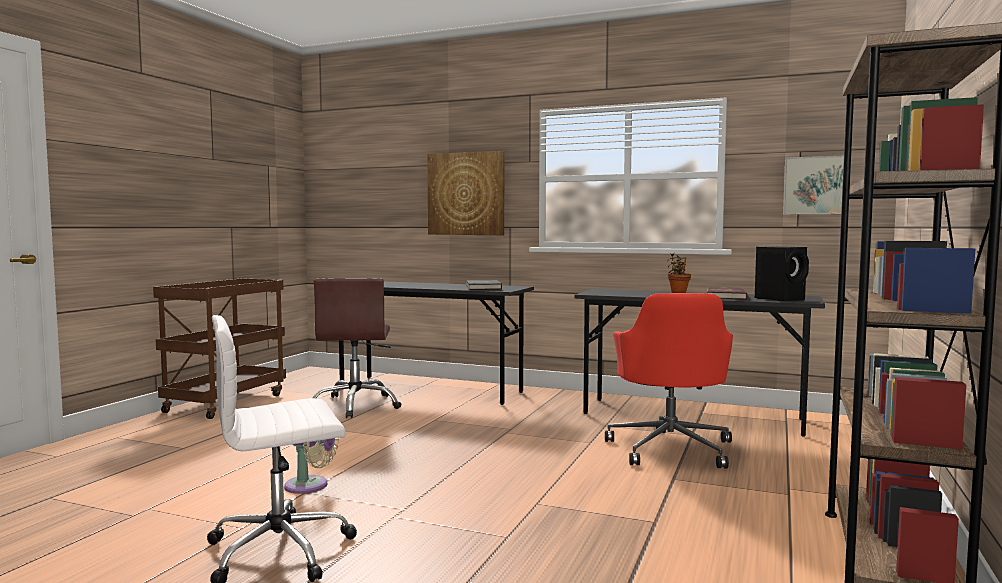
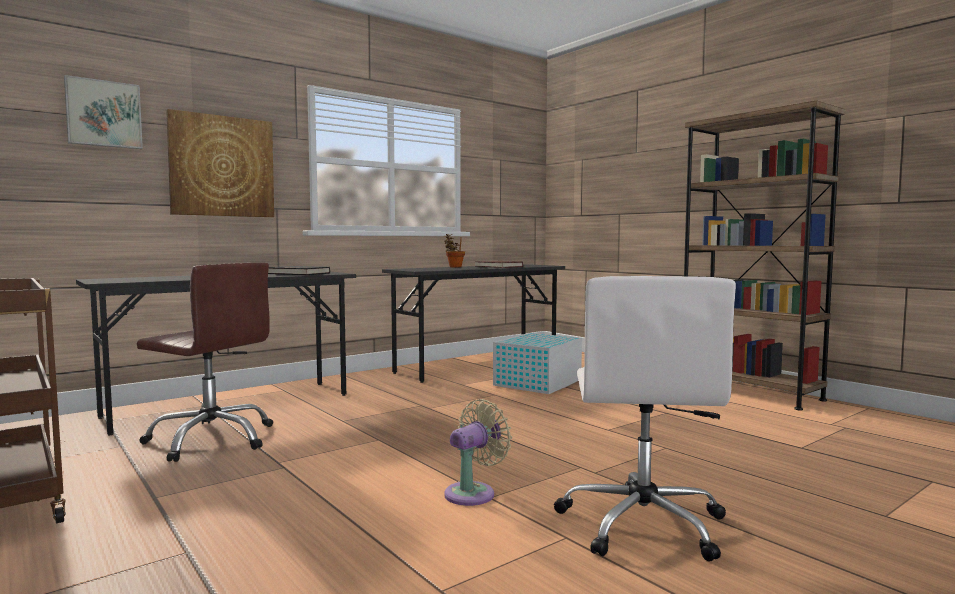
camera: 60 degrees left, 0 degrees up
red office chair [605,293,733,469] -> white storage box [493,333,582,394]
black speaker [755,246,809,301] -> none
picture [783,156,844,215] -> picture moved to [64,75,143,149]

